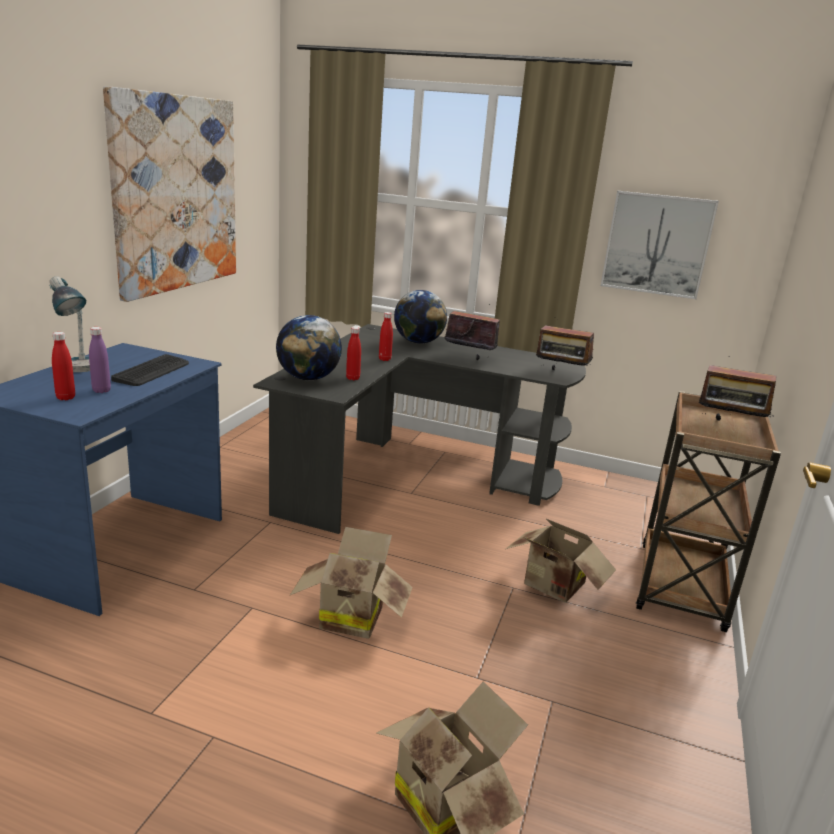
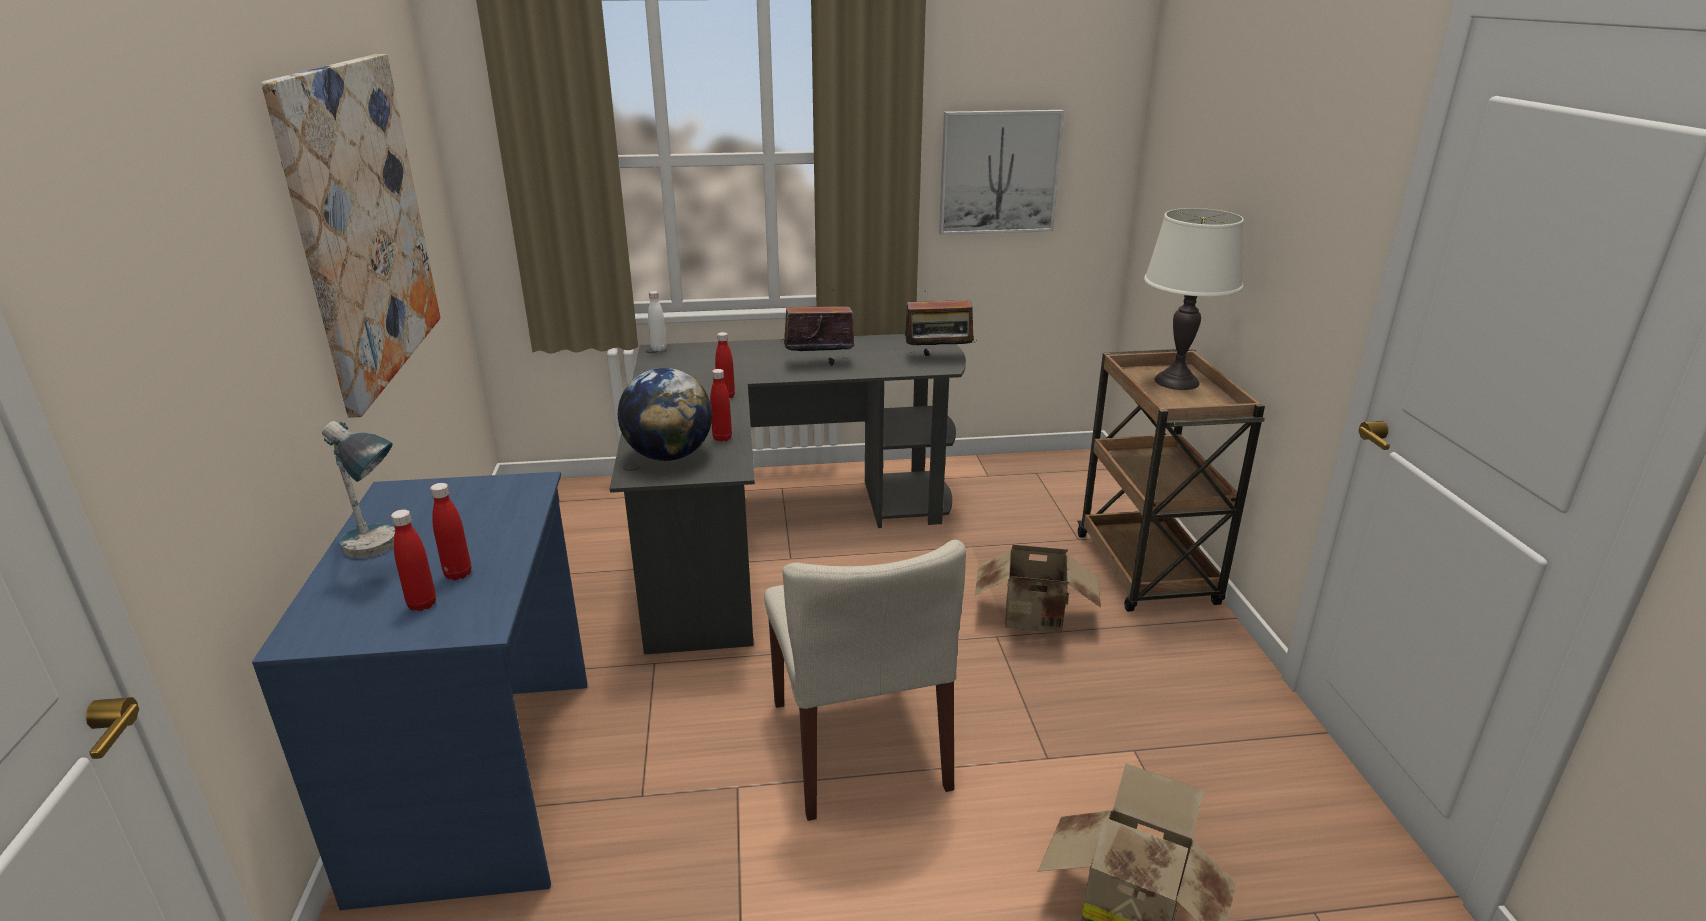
camera: 25 degrees left, 5 degrees up
purple bottle [89,327,111,393] -> red bottle [430,483,471,580]
keyboard [111,354,189,386] -> none
cardboard box [290,527,413,639] -> beige chair [764,539,966,821]
globe [394,290,447,344] -> none
radio [699,356,776,420] -> white table lamp [1144,208,1244,390]
none -> white bottle [648,291,667,351]

